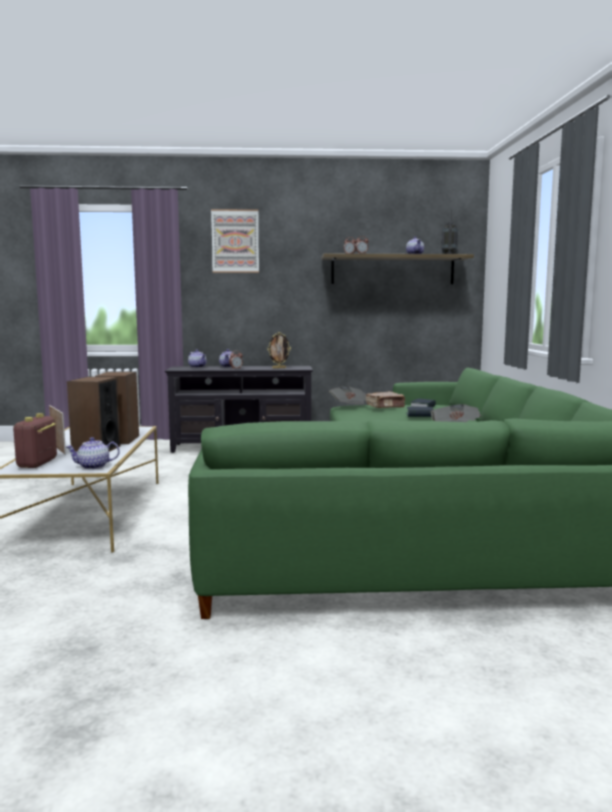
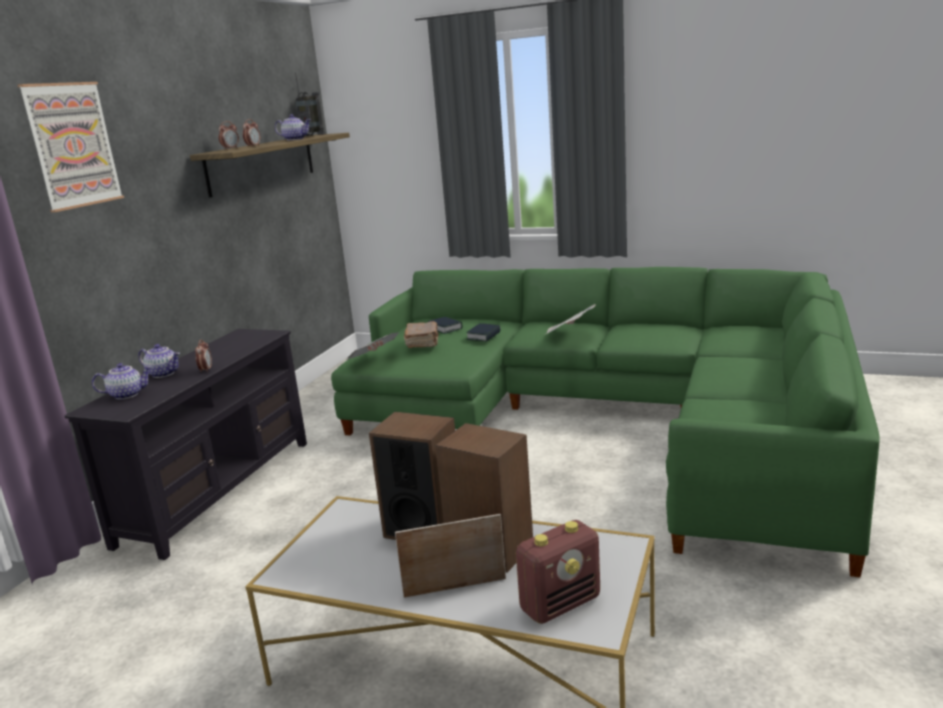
camera: 65 degrees left, 10 degrees up
radio [13,413,57,468] -> radio turned 60 degrees counterclockwise [516,520,600,624]
teapot [66,437,120,469] -> none
picture frame [267,332,291,368] -> none

